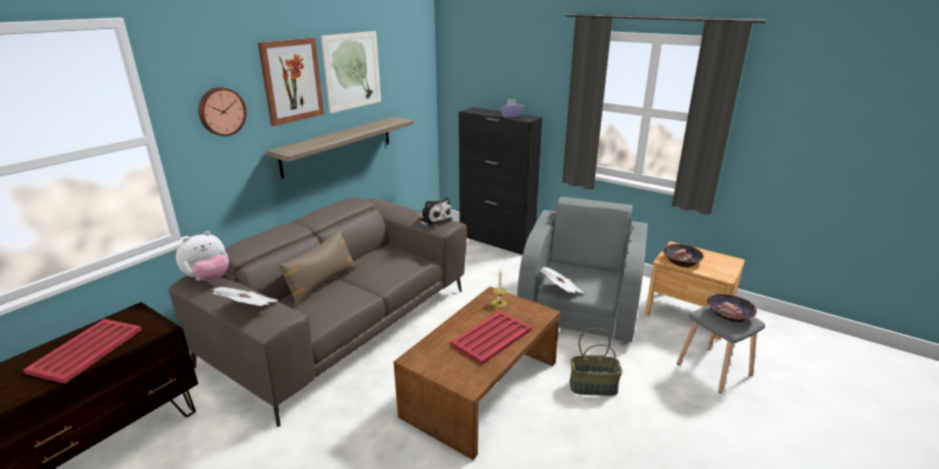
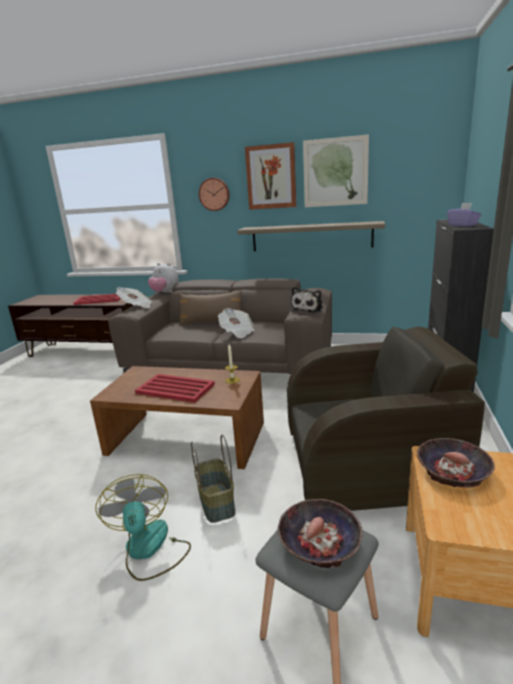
camera: 70 degrees right, 5 degrees down
grey armchair [517,197,648,345] -> brown armchair [287,327,485,511]
newspaper [540,267,584,294] -> newspaper moved to [218,308,255,338]
none -> fan [95,474,191,581]

